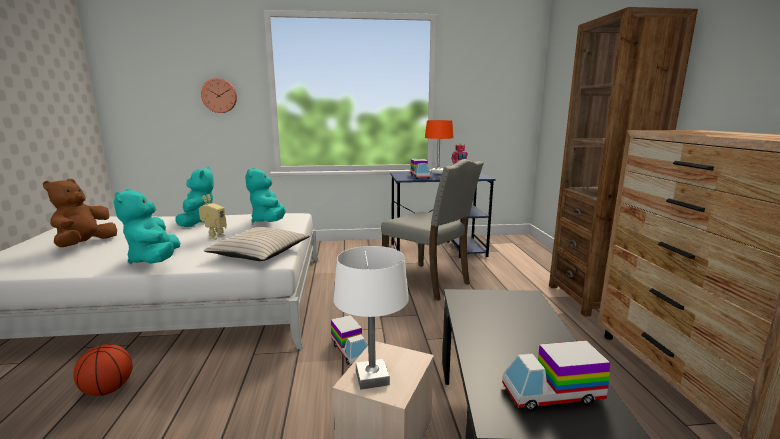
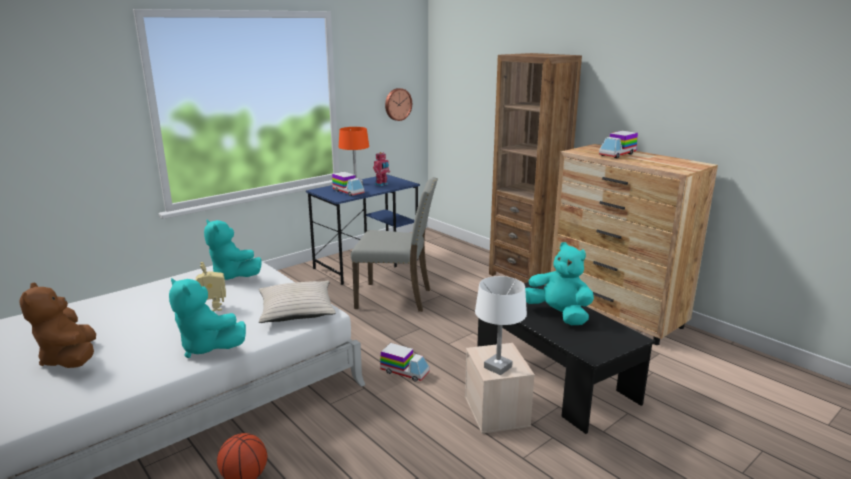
camera: 35 degrees left, 5 degrees up
turquoise plush toy [175,167,214,227] -> turquoise plush toy moved to [525,242,594,325]
wall clock [201,78,237,113] -> wall clock moved to [385,88,412,121]
toy truck [502,340,610,411] -> toy truck moved to [599,131,638,158]

